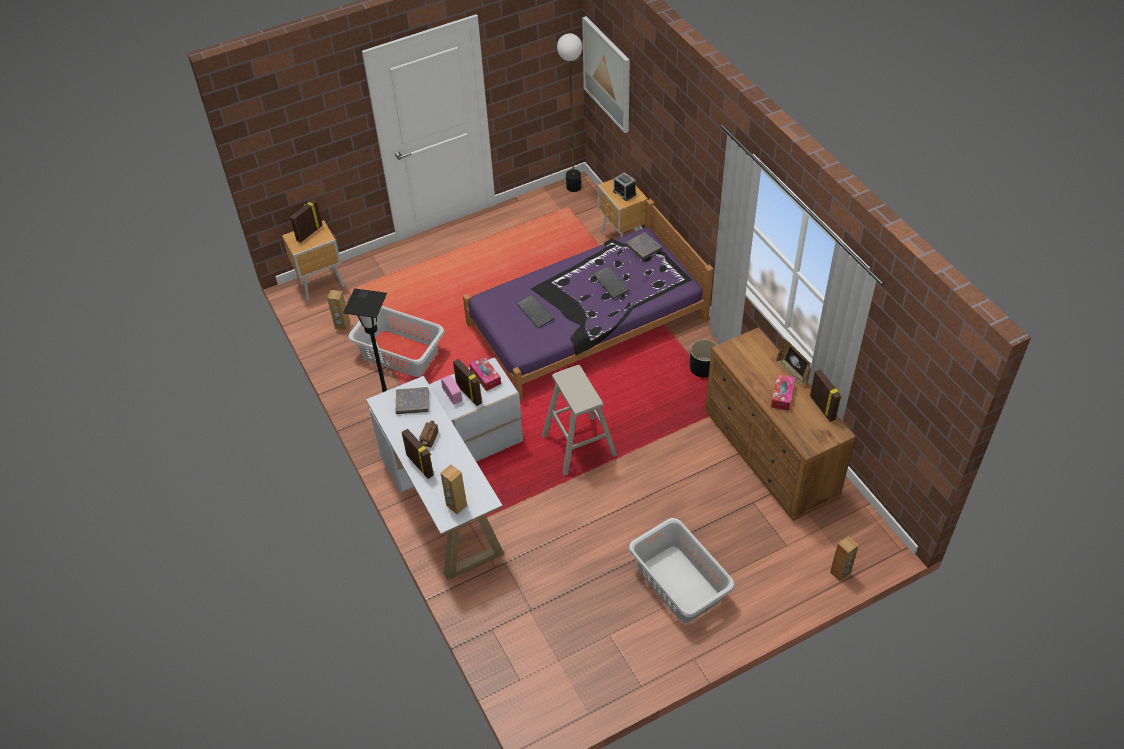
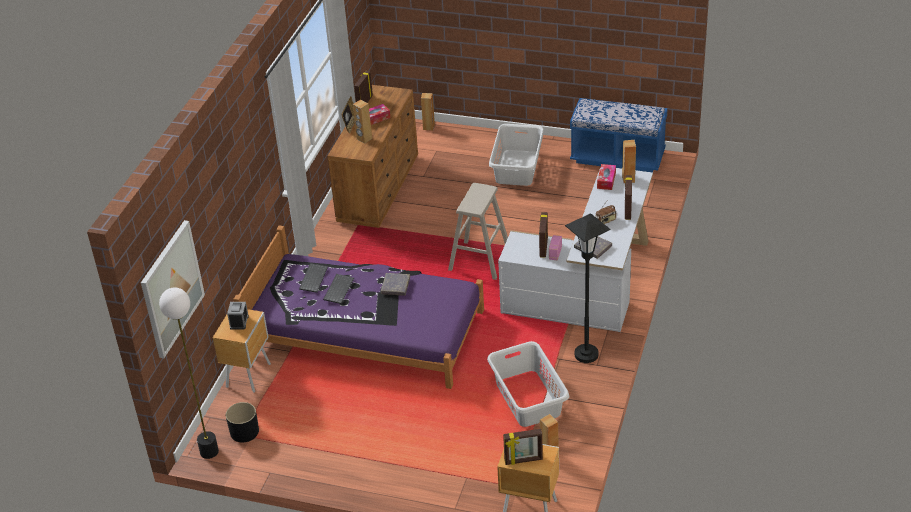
camera: 135 degrees left, 10 degrees down
tissue box [469,356,501,391] -> tissue box moved to [597,164,616,190]
keyboard [517,294,554,328] -> keyboard moved to [299,263,328,293]
grey book [626,232,662,260] -> grey book moved to [381,273,410,296]
black planter [690,339,717,378] -> black planter moved to [226,402,259,443]
none -> brown speaker [353,100,372,143]
none -> blue bench [570,98,668,173]

